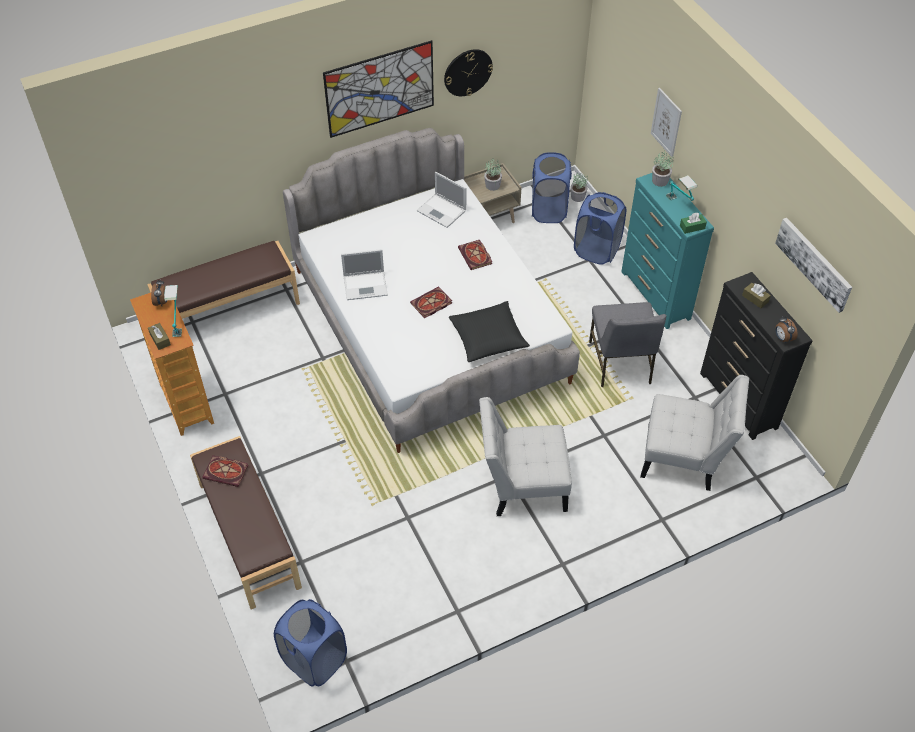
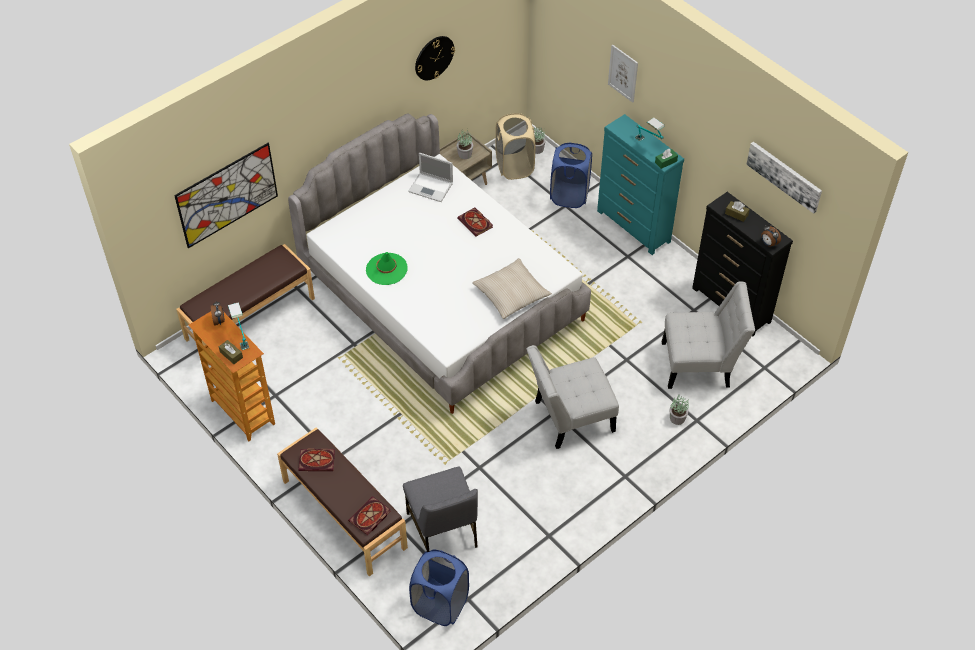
camera: 15 degrees left, 0 degrees up
picture [323,40,434,138] -> picture moved to [174,143,278,248]
laptop [341,249,388,300] -> green hat [366,252,408,285]
book [410,286,452,318] -> book moved to [348,496,391,535]
black pillow [449,301,530,362] -> beige pillow [472,258,552,319]
blue laundry basket [532,152,572,223] -> beige laundry basket [495,113,535,180]
grey chair [589,302,667,387] -> grey chair moved to [403,467,478,552]
potted plant [652,150,673,187] -> potted plant moved to [670,395,689,425]

